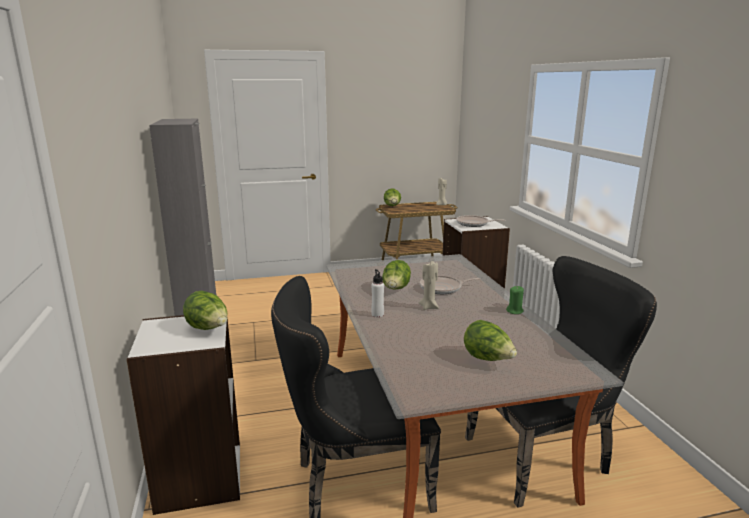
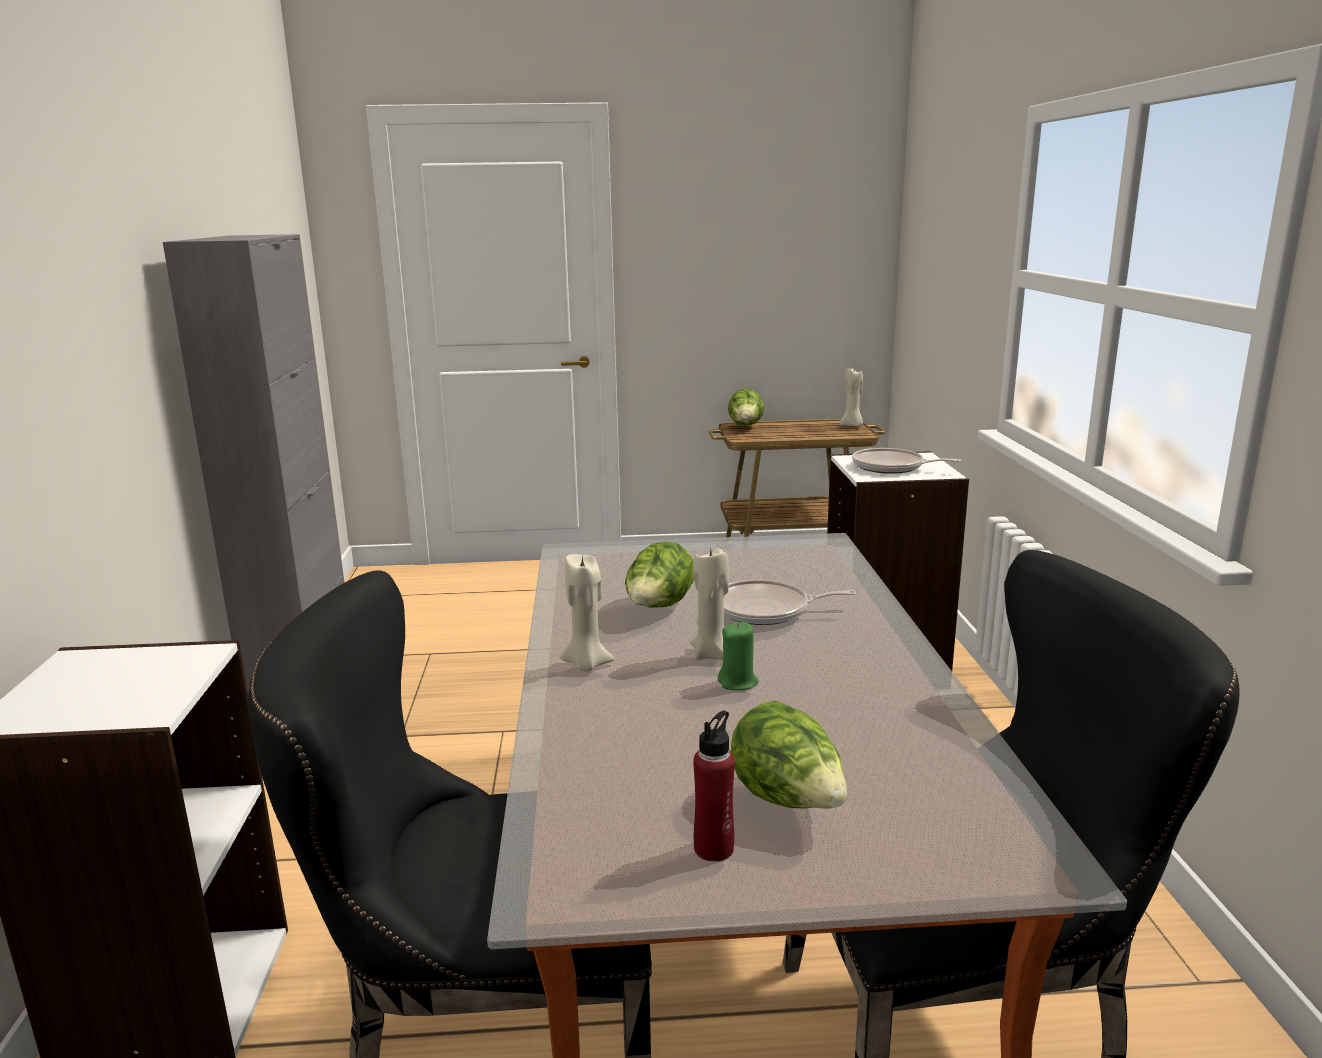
camera: 10 degrees right, 0 degrees up
lettuce [183,291,228,330] -> none
white bottle [371,269,384,317] -> beige candle [559,554,615,671]
green candle [506,286,524,314] -> green candle moved to [718,622,759,691]
none -> red bottle [693,711,735,862]

